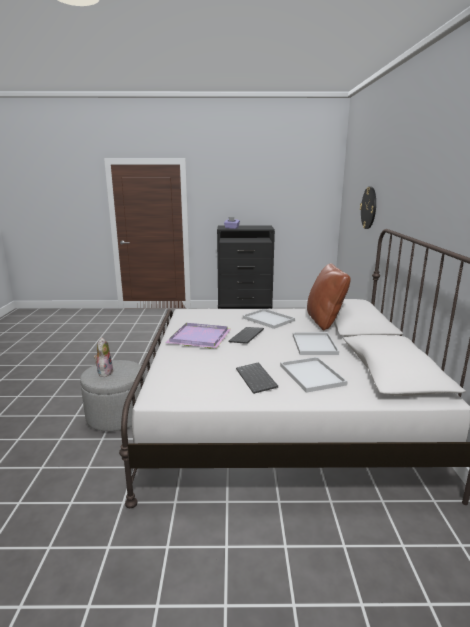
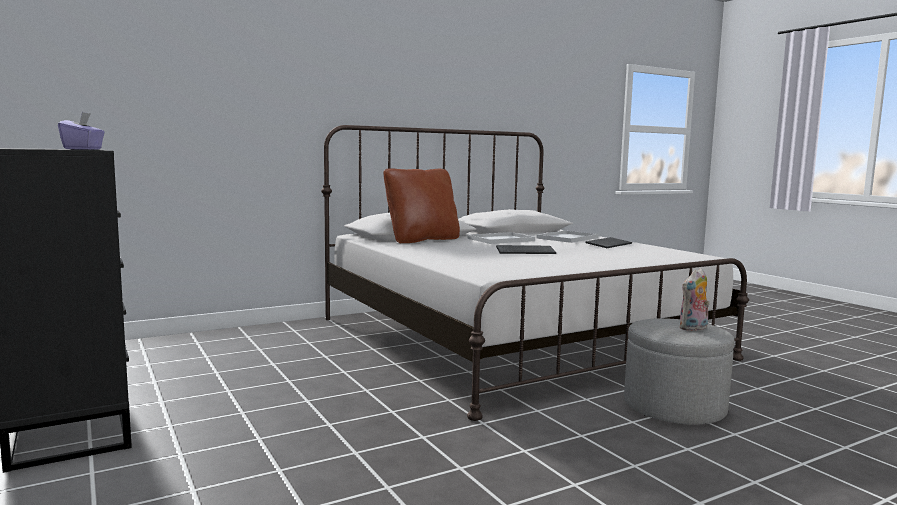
camera: 120 degrees left, 10 degrees down
purple tray [165,323,231,349] -> none
white tray [243,309,295,329] -> none
wall clock [360,187,376,229] -> none

